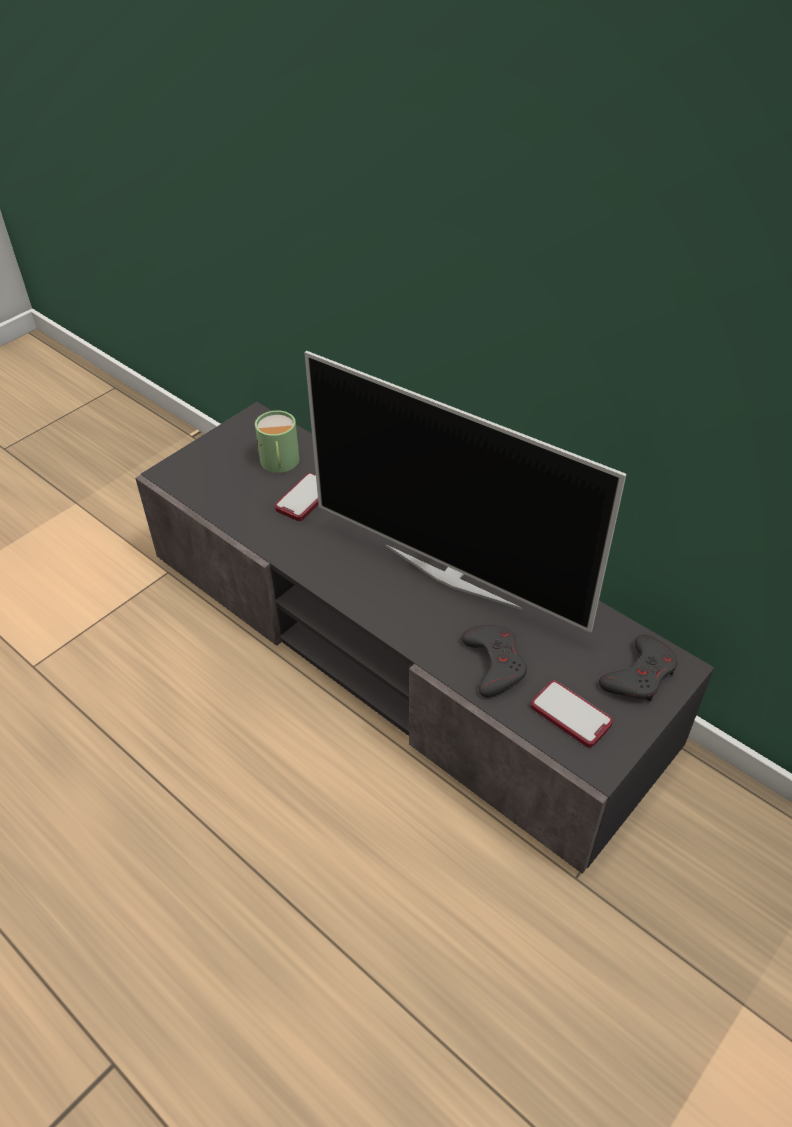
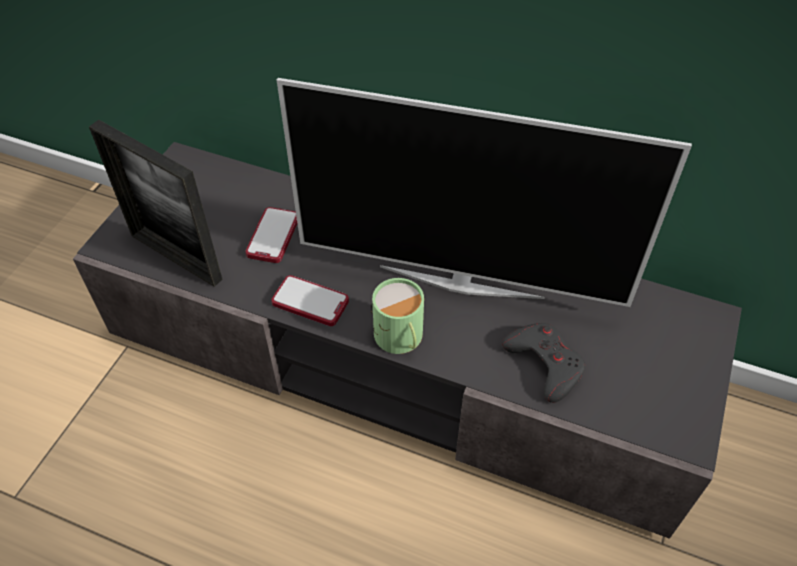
camera: 20 degrees left, 5 degrees up
green mug [255,410,299,473] -> green mug moved to [371,278,424,354]
phone [531,681,613,748] -> phone moved to [271,275,349,326]
grey game controller [599,634,678,702] -> none
none -> picture frame [89,120,222,287]

